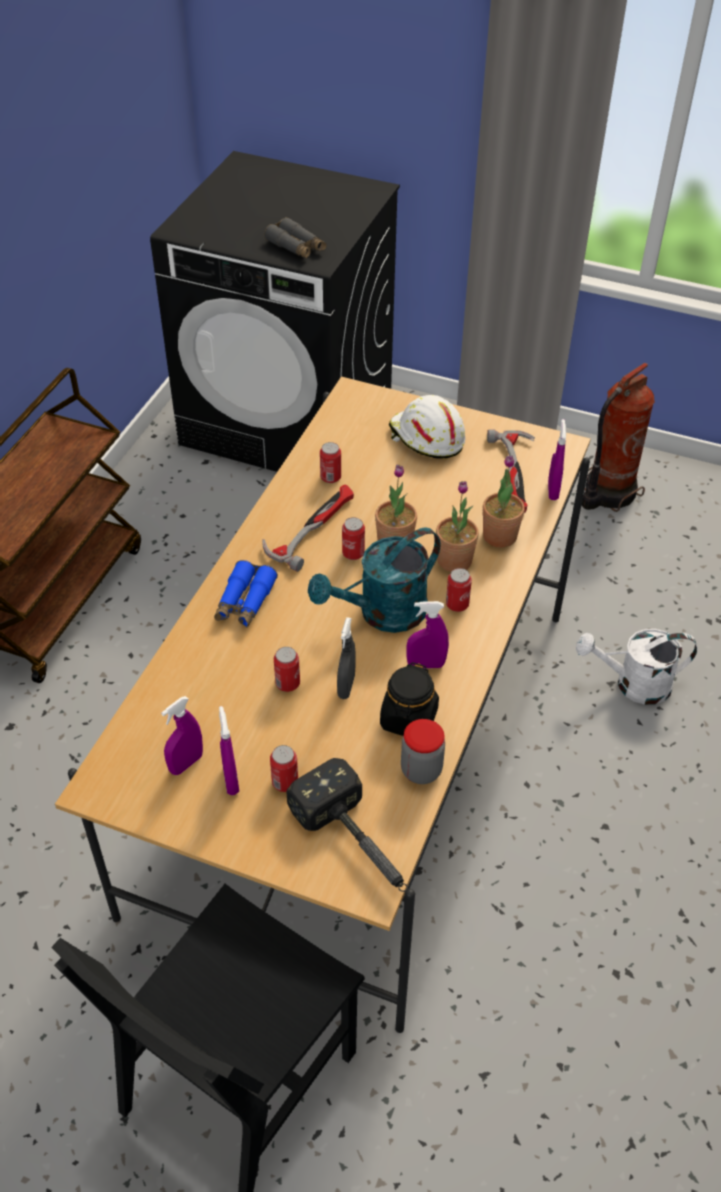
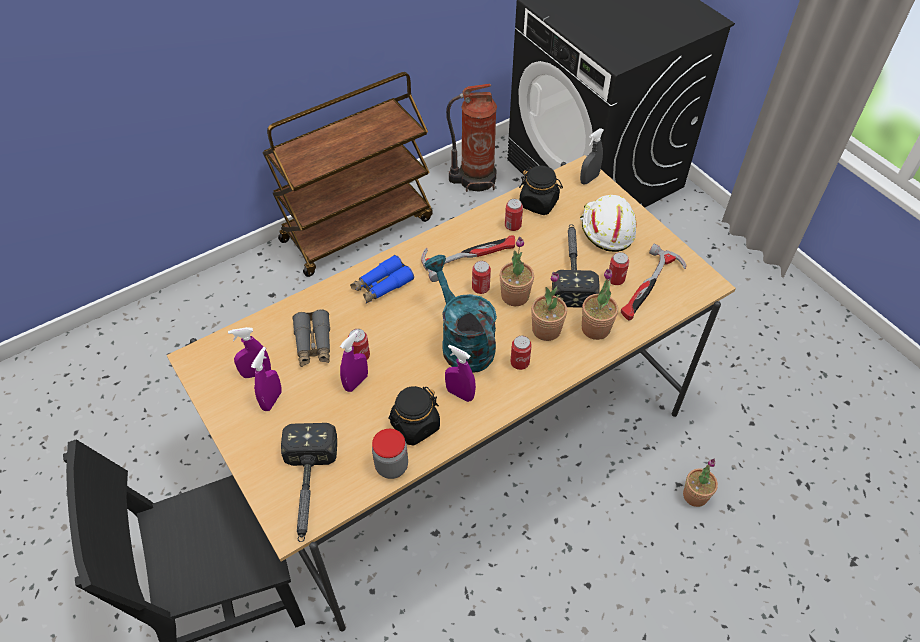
camera: 35 degrees right, 5 degrees up
grey binoculars [264,217,327,259] -> grey binoculars moved to [292,309,330,367]
can [270,745,298,792] -> can moved to [608,252,629,285]
turquoise watering can [308,528,440,633] -> turquoise watering can turned 60 degrees clockwise [424,255,497,373]
grey spray bottle [337,617,355,699] -> grey spray bottle moved to [580,128,604,185]
purple spray bottle [548,419,566,500] -> purple spray bottle moved to [340,330,368,392]
white watering can [576,629,697,705] -> potted plant [683,458,718,507]
fire extinguisher [582,363,655,512] -> fire extinguisher moved to [446,84,497,192]
none -> black jar [519,166,563,215]
none -> hammer [552,224,600,308]

